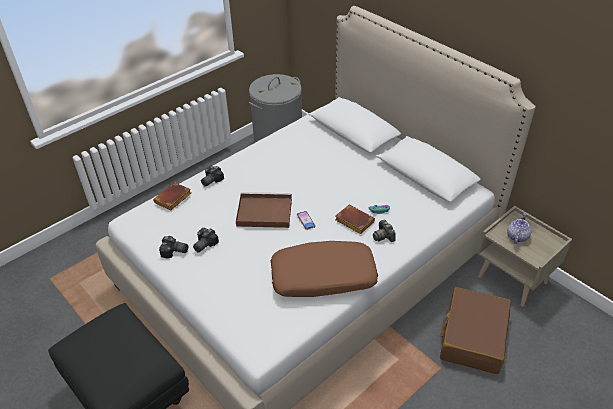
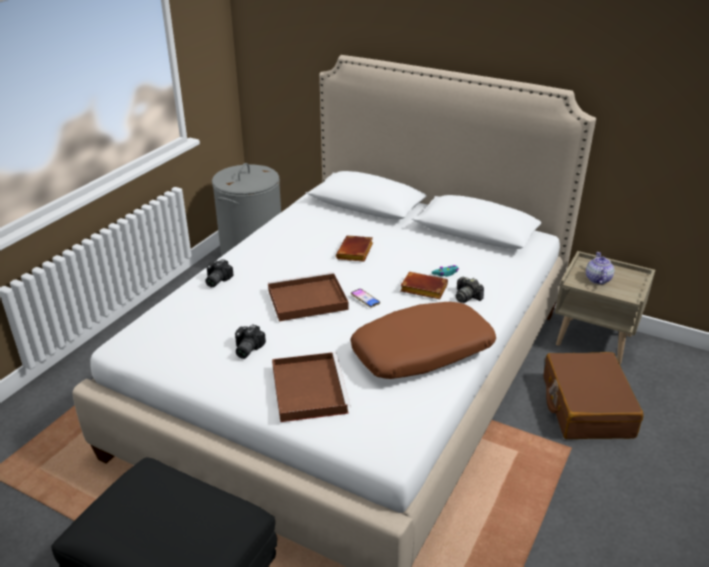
camera: 20 degrees left, 10 degrees down
brown book [153,182,191,210] -> brown book moved to [336,235,373,262]
camera [159,236,188,258] -> none
none -> brown tray [272,352,351,422]

